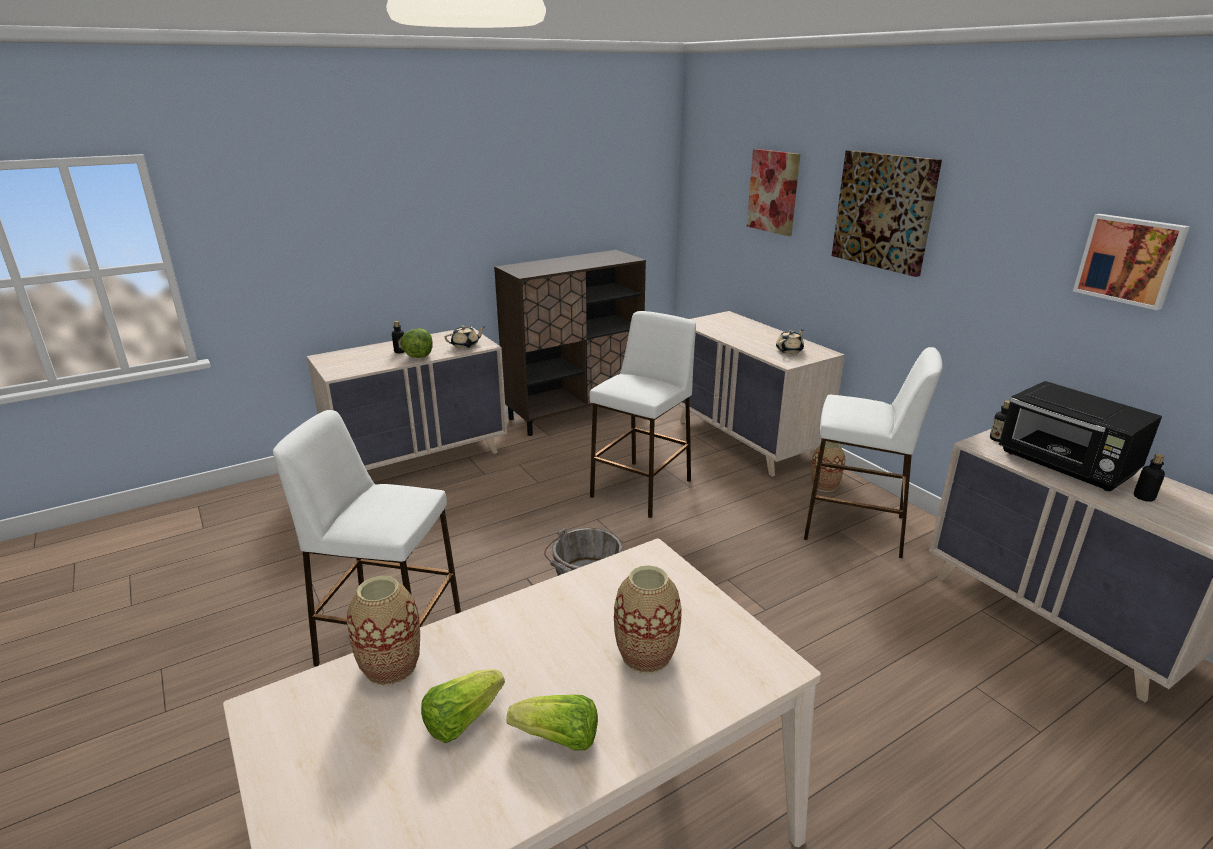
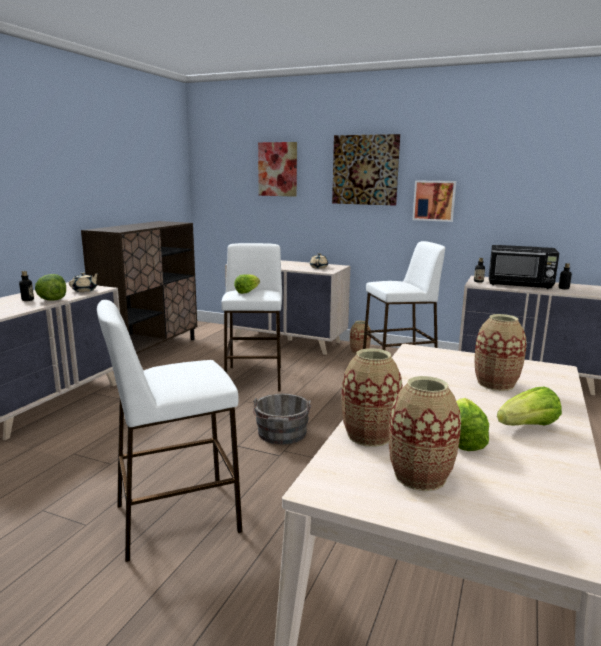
camera: 35 degrees left, 10 degrees down
picture [1073,214,1190,310] -> picture moved to [412,180,456,222]
none -> lettuce [234,274,260,294]
none -> vase [389,376,461,491]

